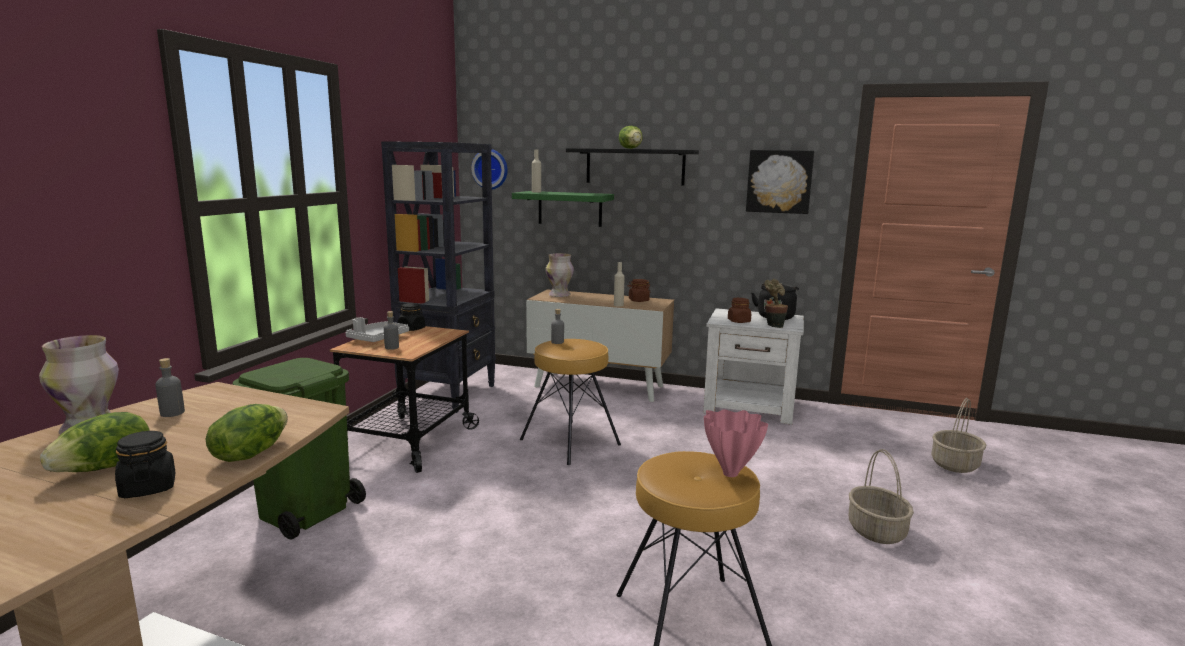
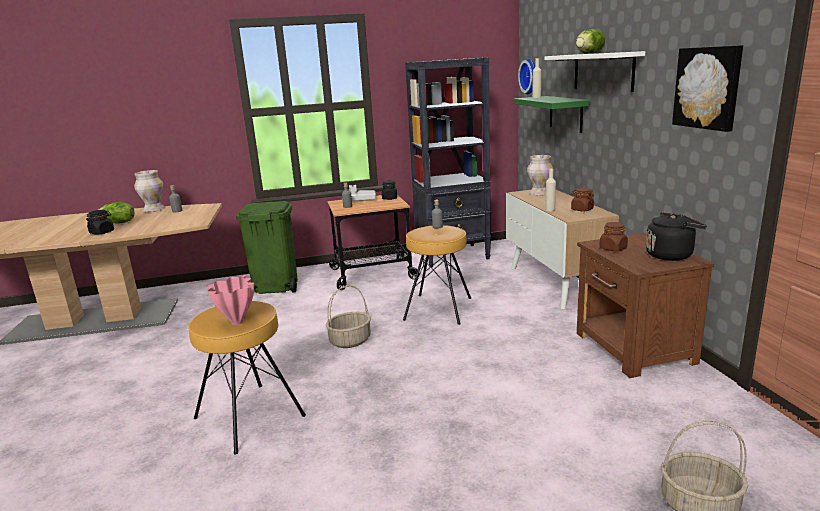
camera: 60 degrees right, 5 degrees up
lettuce [206,404,288,462] -> none
black shelf [566,148,699,186] -> white shelf [545,51,645,92]
white nightstand [703,308,804,425] -> brown nightstand [577,233,714,378]
potted plant [764,279,788,328] -> none
basket [849,449,914,544] -> basket moved to [326,285,371,348]

